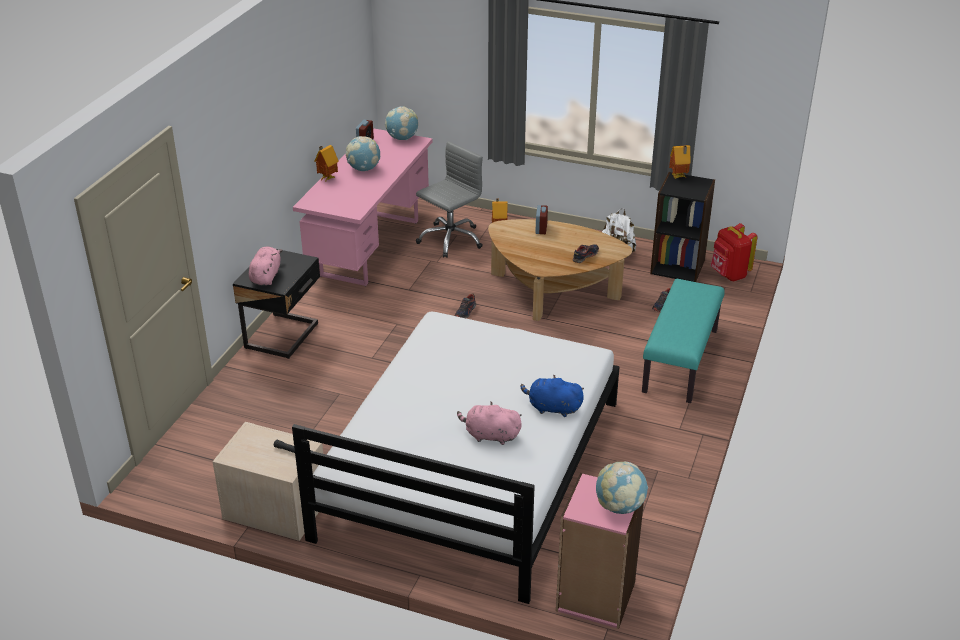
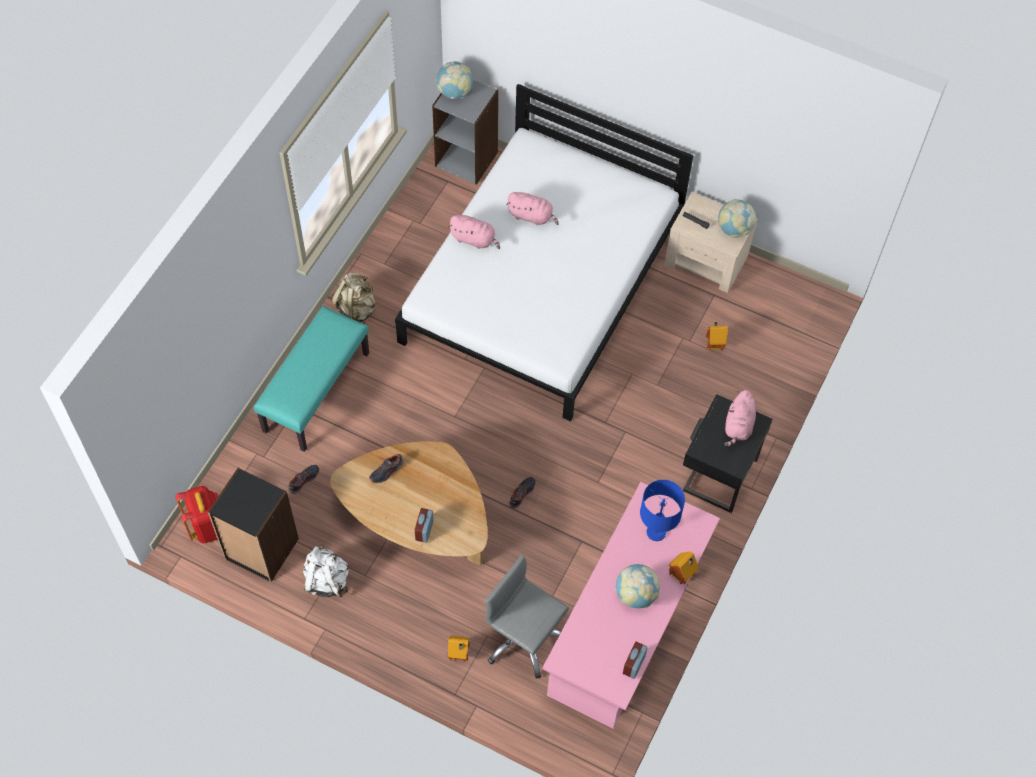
camera: 175 degrees left, 25 degrees up
globe [385,106,418,140] -> globe moved to [718,199,757,238]
grey office chair [416,141,483,258] -> grey office chair turned 75 degrees clockwise [485,554,569,679]
blue plush toy [520,374,584,417] -> pink plush toy [448,215,500,249]
pink bookcase [556,473,644,629] -> grey bookcase [432,80,499,185]
toy house [669,145,690,179] -> toy house moved to [706,322,728,350]
none -> beige backpack [332,273,375,324]
none -> blue table lamp [640,480,685,541]

